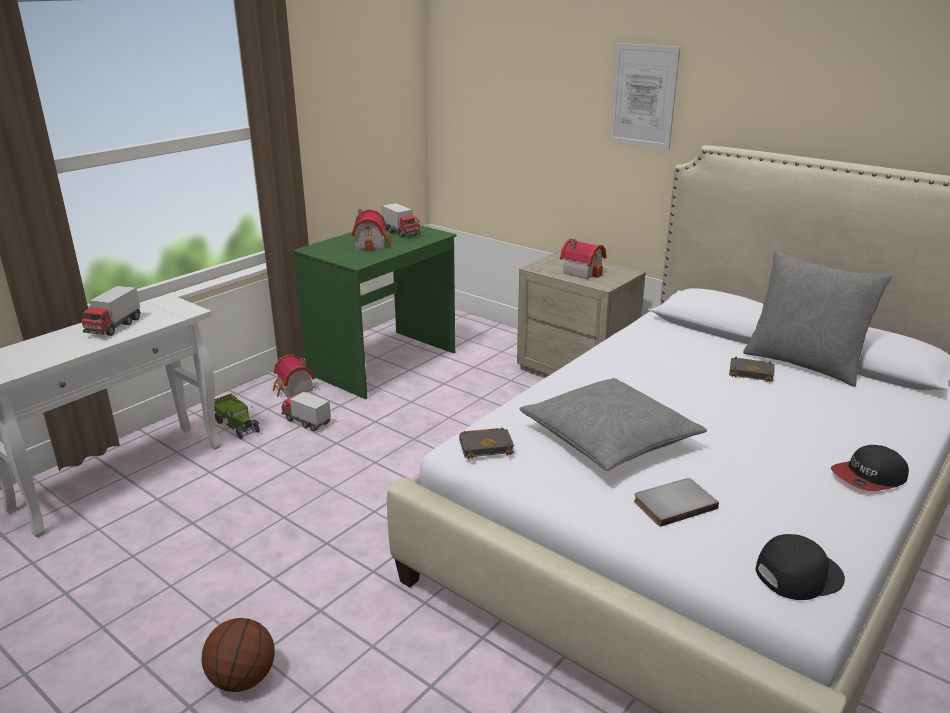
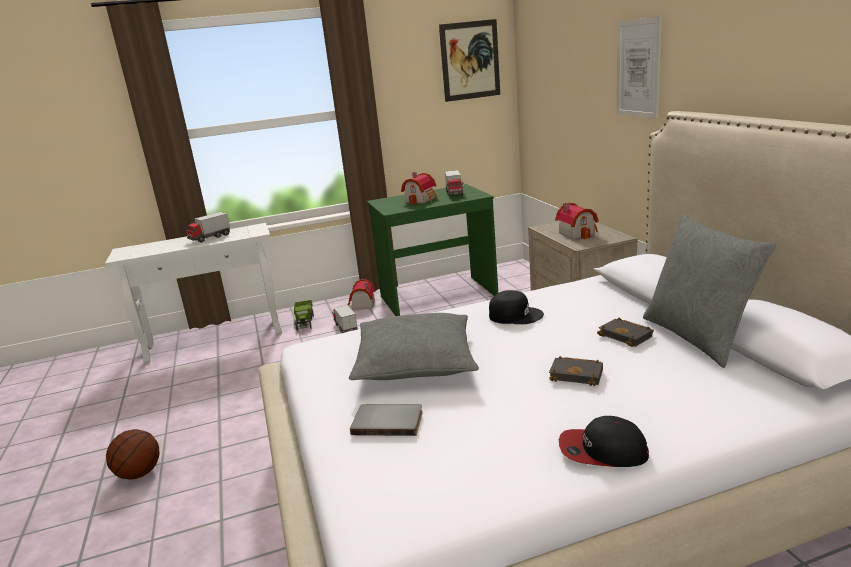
camera: 35 degrees right, 5 degrees down
black book [459,427,514,459] -> black book moved to [549,356,603,386]
black cap [756,534,845,600] -> black cap moved to [489,290,544,324]
none -> picture [439,19,500,102]

